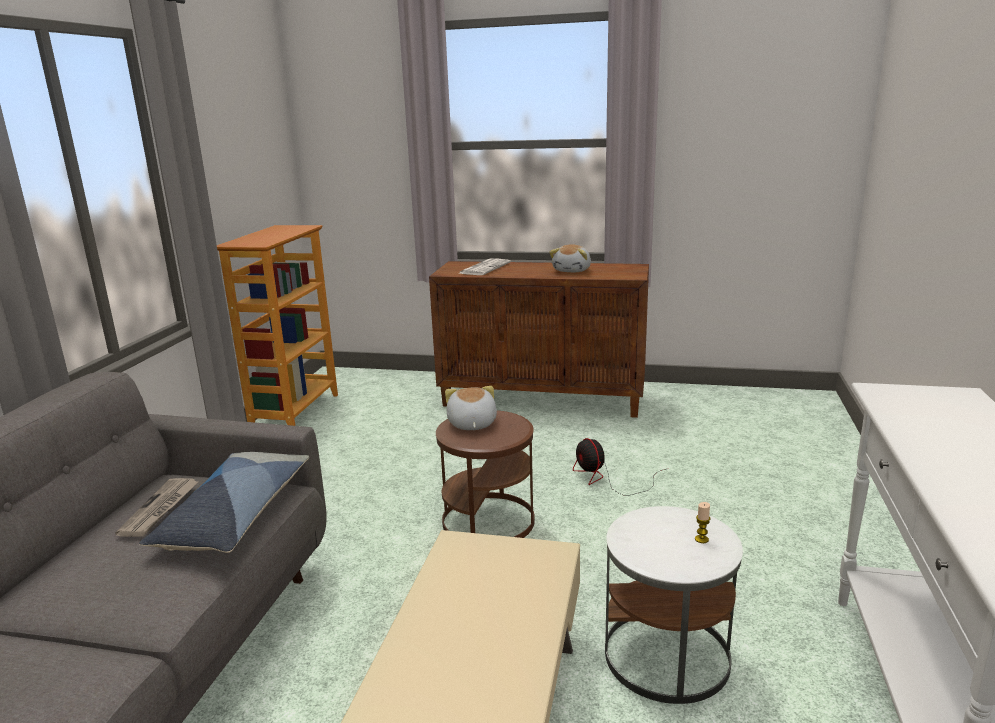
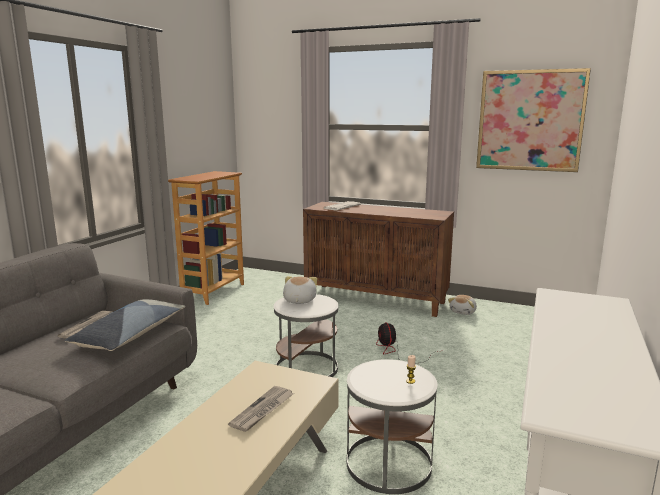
camera: 10 degrees right, 5 degrees down
brown side table [436,410,535,538] -> white side table [274,294,339,377]
plush toy [549,244,591,272] -> plush toy moved to [448,295,477,315]
none -> newspaper [228,386,294,432]
none -> picture [476,68,591,172]

